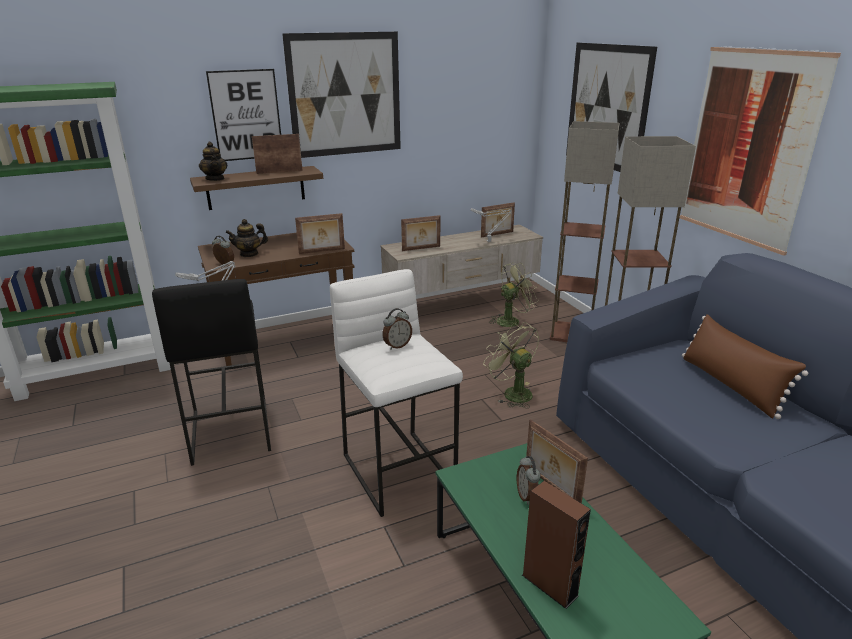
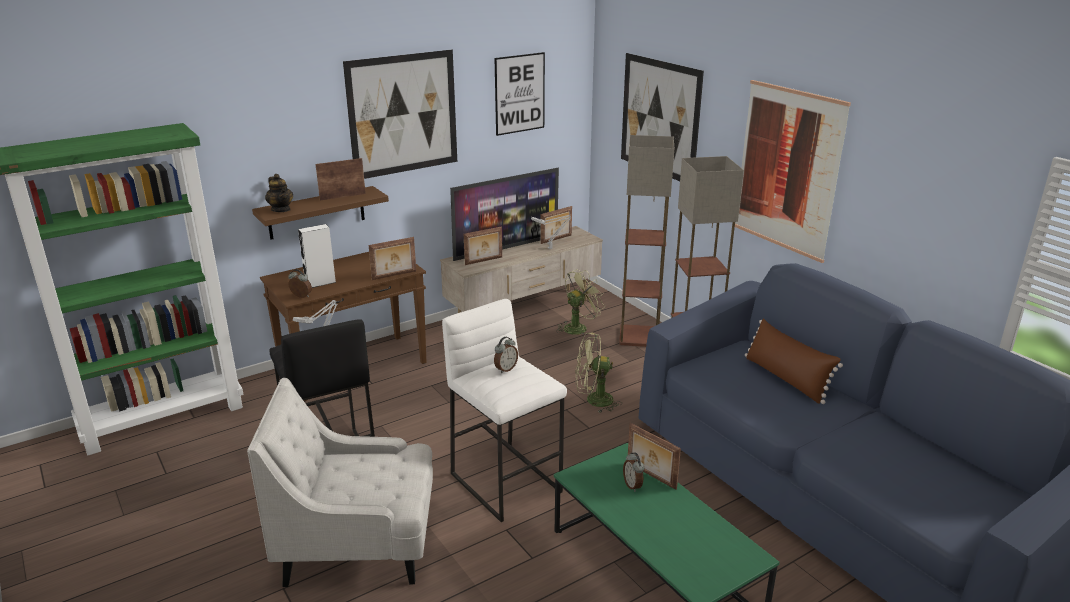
camera: 10 degrees left, 0 degrees up
picture [206,69,281,161] -> picture moved to [494,52,545,136]
teapot [225,219,268,257] -> white speaker [298,224,336,288]
green fan [483,322,539,408] -> green fan turned 45 degrees counterclockwise [575,333,622,413]
brown speaker [522,481,591,609] -> none
none -> white armchair [247,378,433,587]
none -> television [450,168,559,261]

